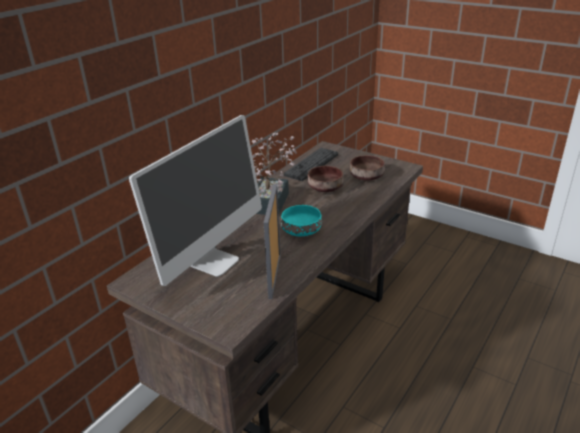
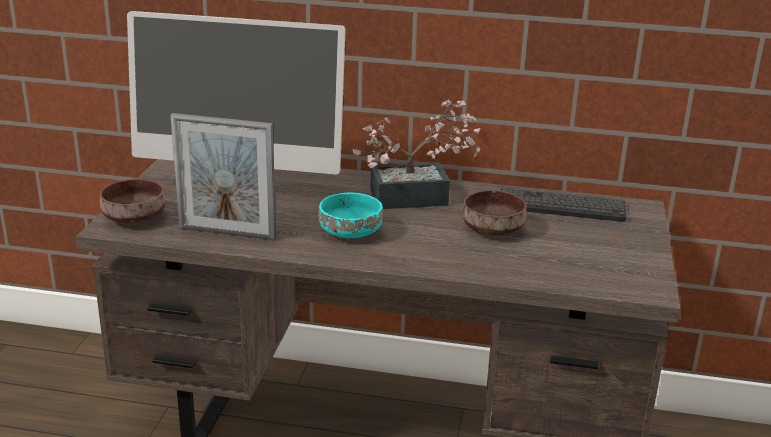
camera: 65 degrees right, 5 degrees down
picture frame [264,184,280,299] -> picture frame turned 150 degrees counterclockwise [170,113,276,240]
brown bowl [350,155,385,181] -> brown bowl moved to [100,179,165,223]

